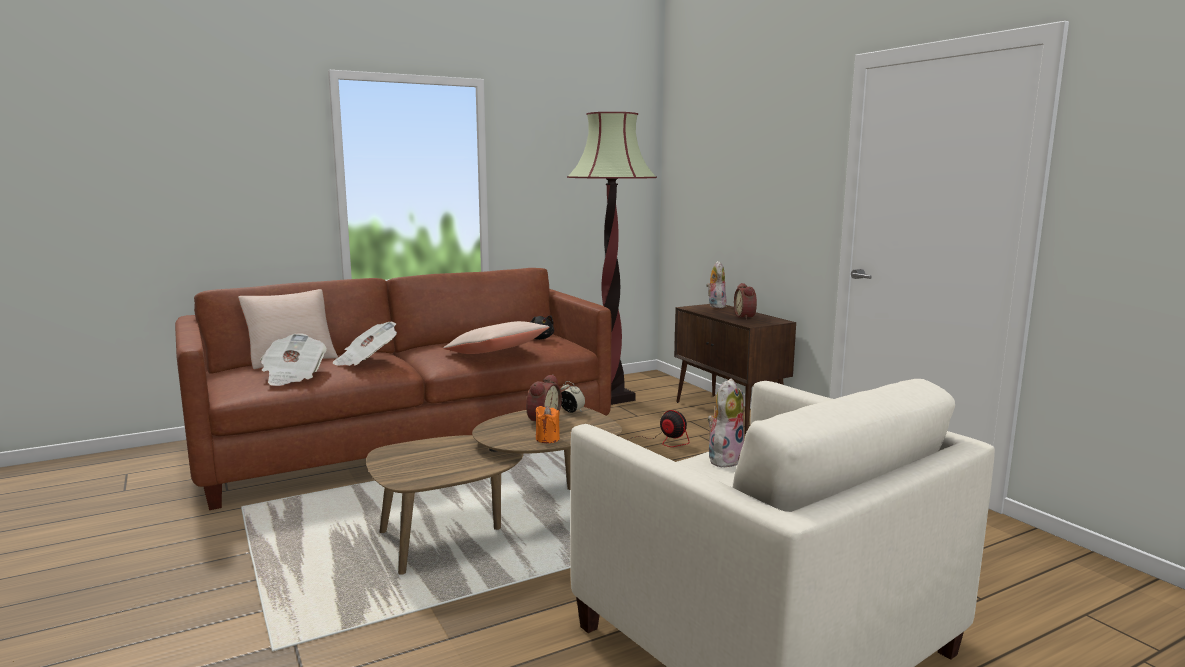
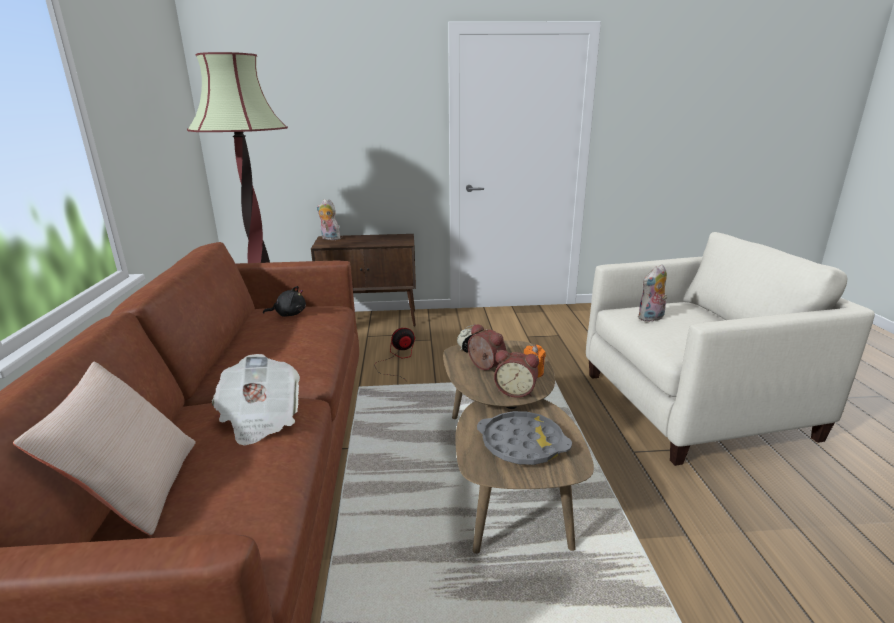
camera: 65 degrees left, 10 degrees up
newspaper [261,333,327,386] -> none
beige pillow [443,321,549,354] -> none
plush toy [708,378,744,468] -> plush toy turned 90 degrees counterclockwise [638,264,667,322]
alarm clock [734,283,757,320] -> alarm clock moved to [494,350,539,398]
none -> grey tray [477,411,572,465]

